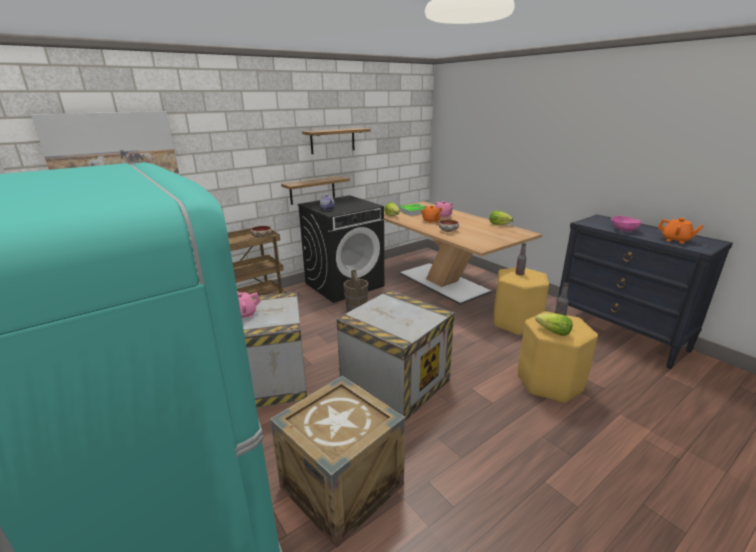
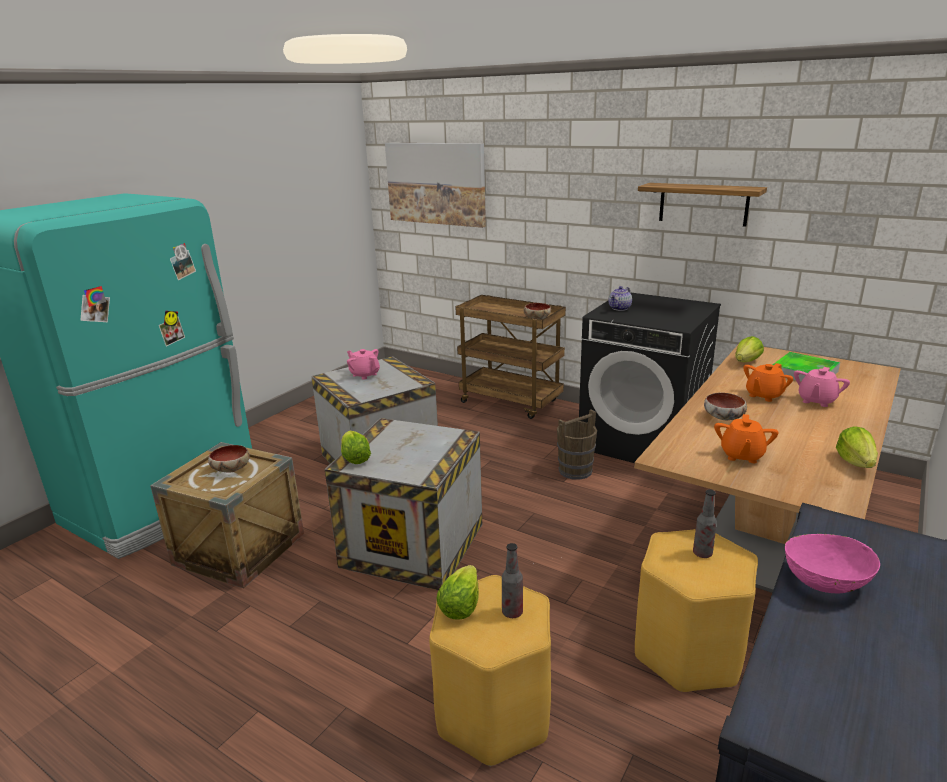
camera: 70 degrees right, 0 degrees up
shelf [281,176,350,205] -> none
orange teapot [658,218,704,244] -> orange teapot moved to [714,414,778,463]
none -> bowl [208,445,250,473]
none -> lettuce [341,431,371,464]

